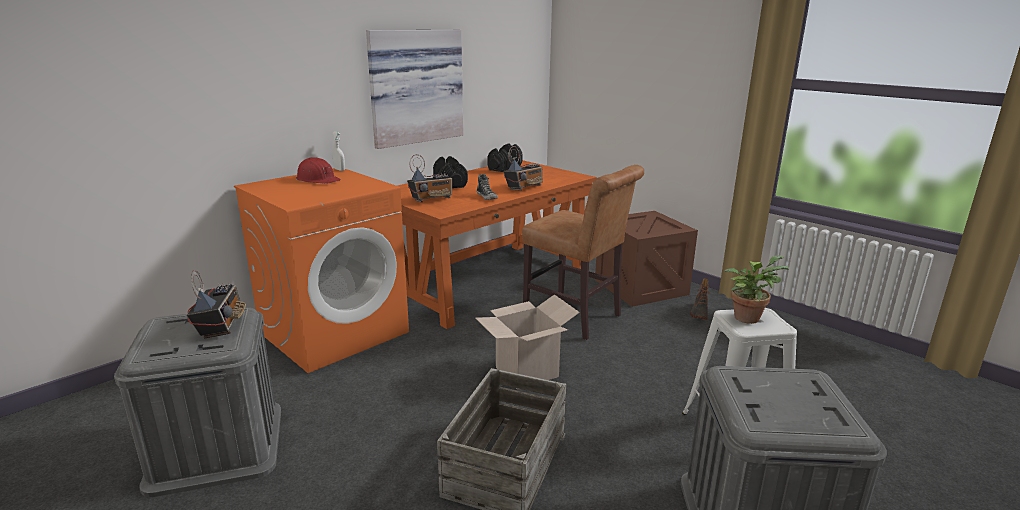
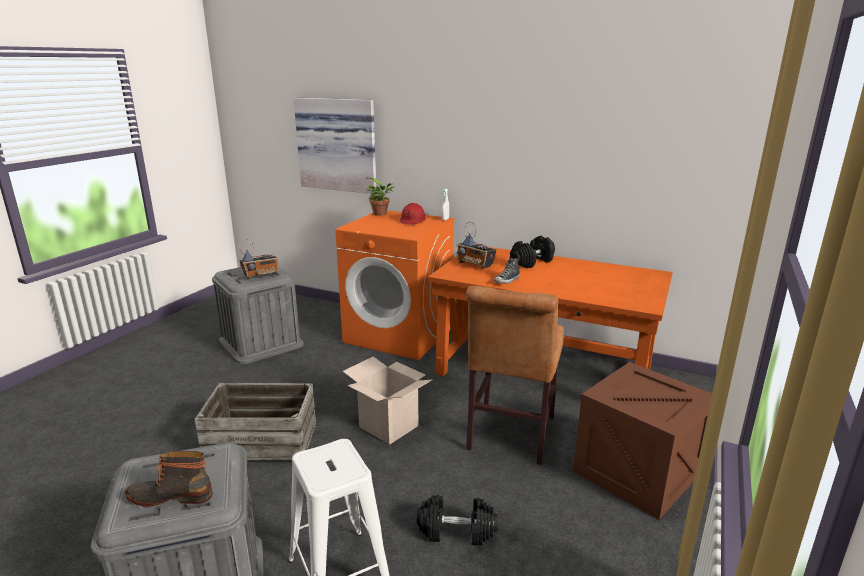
camera: 70 degrees right, 0 degrees up
picture [366,30,463,149] -> picture moved to [294,98,376,194]
black dumbbell [487,143,523,172] -> black dumbbell moved to [417,495,497,545]
radio [504,146,543,191] -> none
boot [690,278,710,320] -> boot moved to [125,451,213,507]
potted plant [724,255,789,324] -> potted plant moved to [367,177,395,216]

